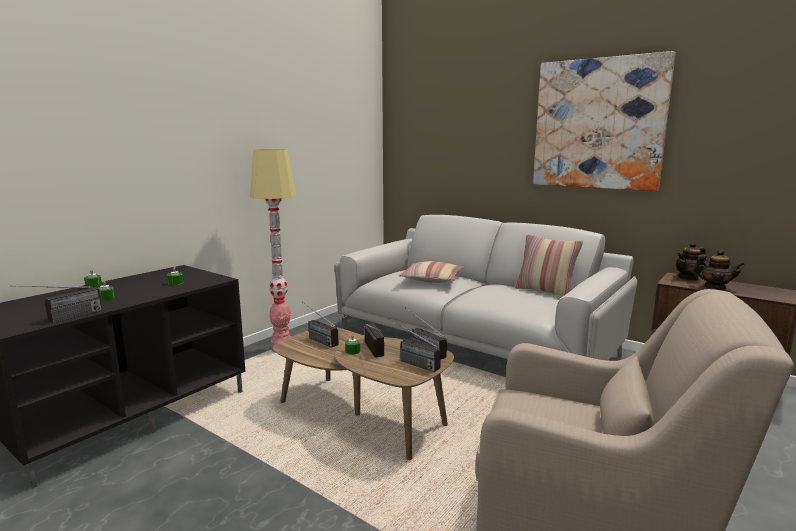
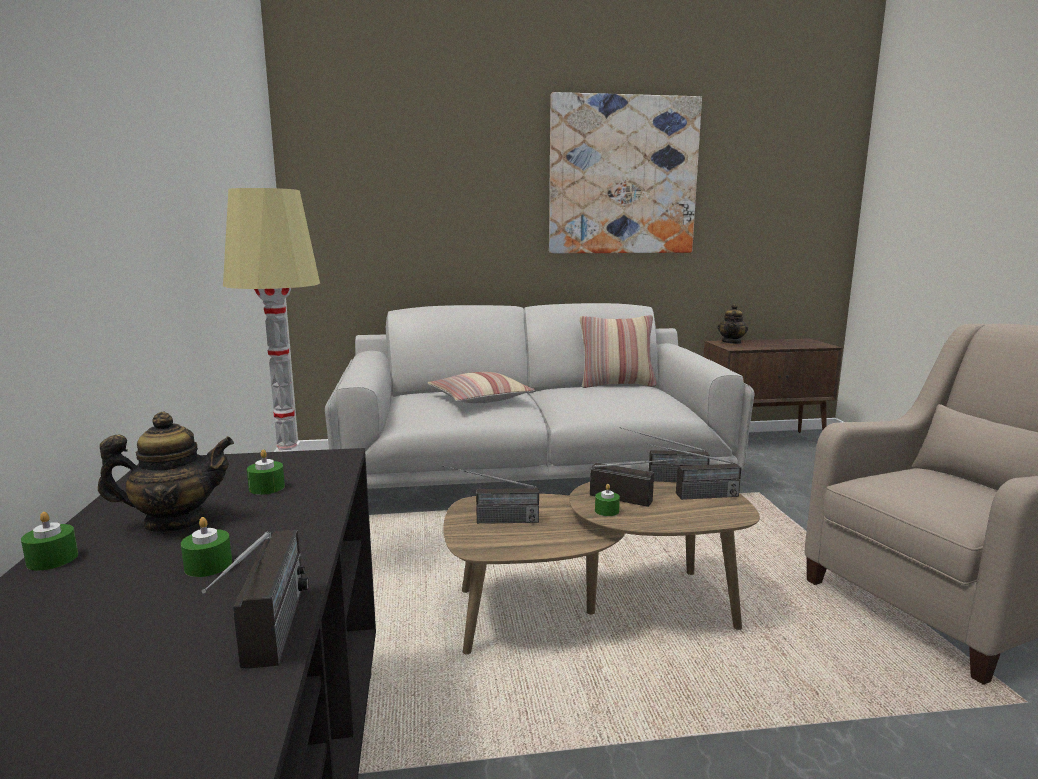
camera: 45 degrees left, 0 degrees up
teapot [692,249,745,290] -> teapot moved to [98,412,234,532]

